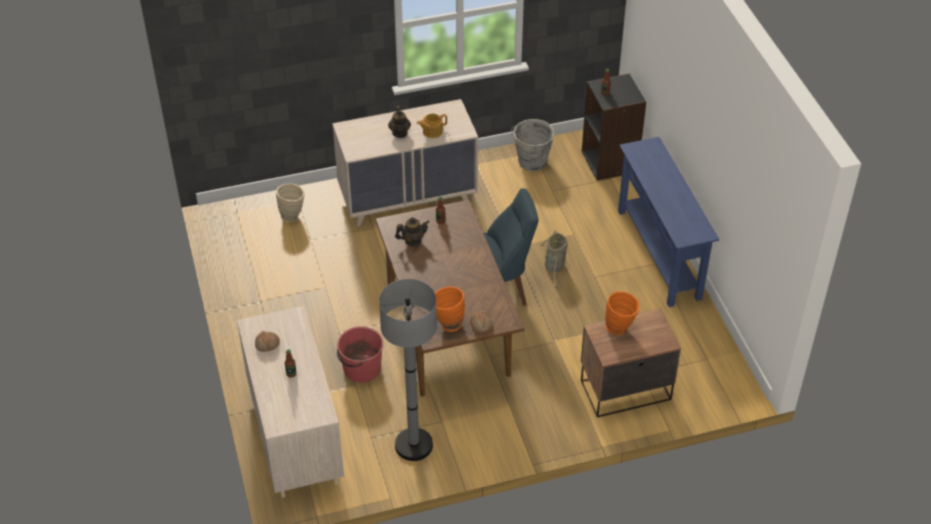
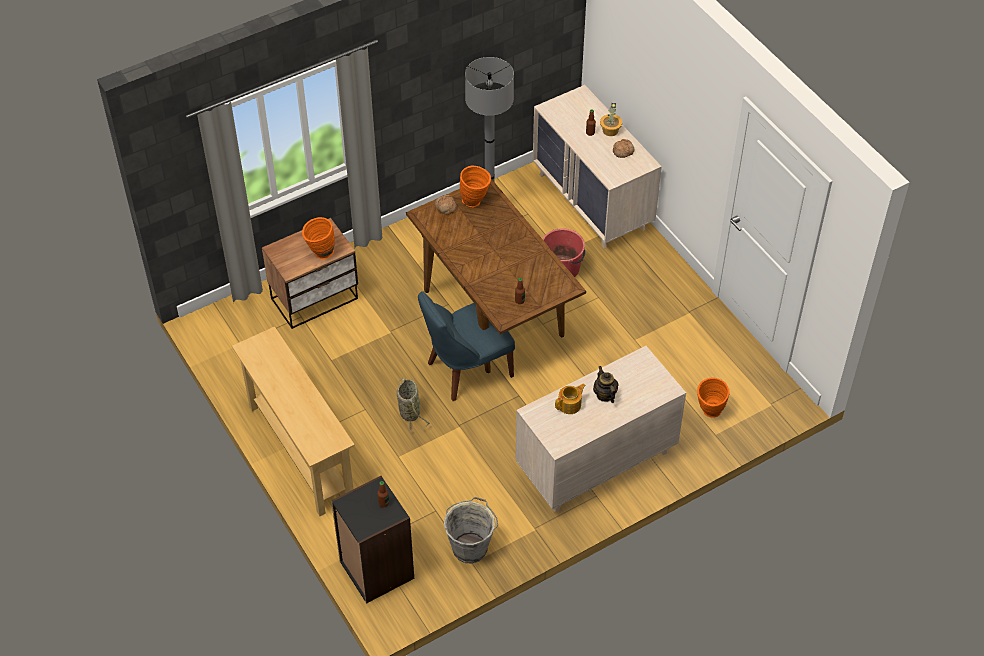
camera: 165 degrees right, 5 degrees up
beige vase [276,183,305,222] -> orange vase [697,377,730,418]
teapot [395,217,430,246] -> none
blue console table [618,137,719,307] -> beige console table [232,327,355,516]
none -> potted plant [600,103,622,136]

